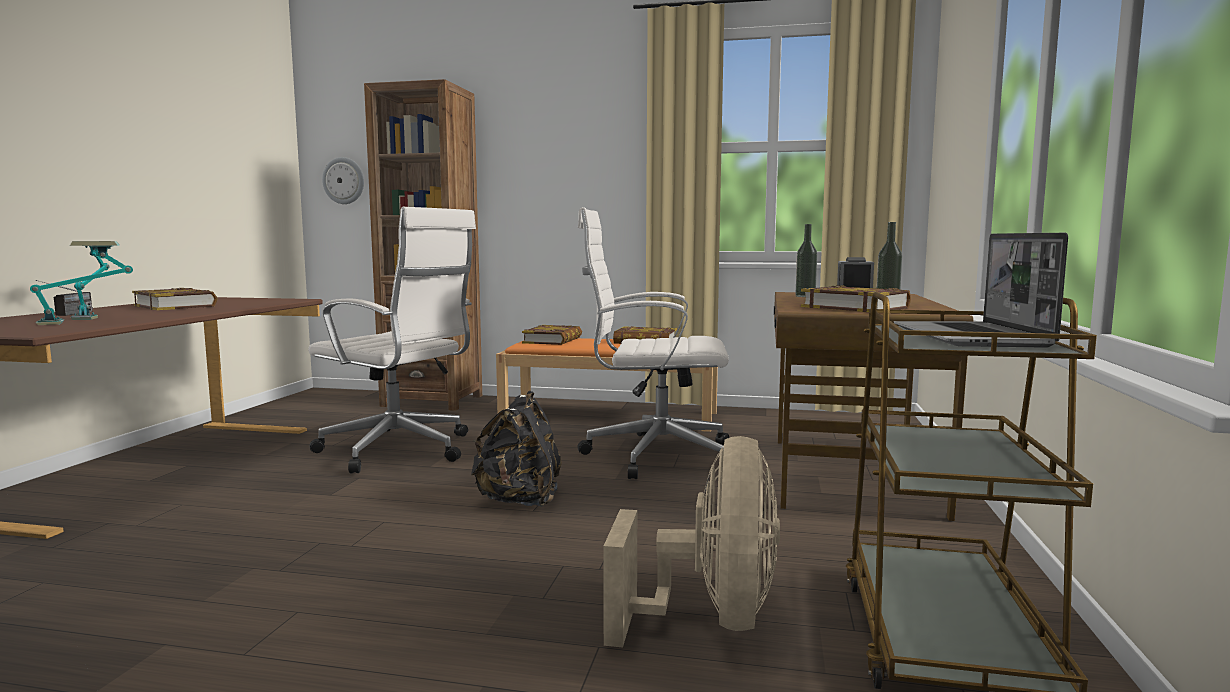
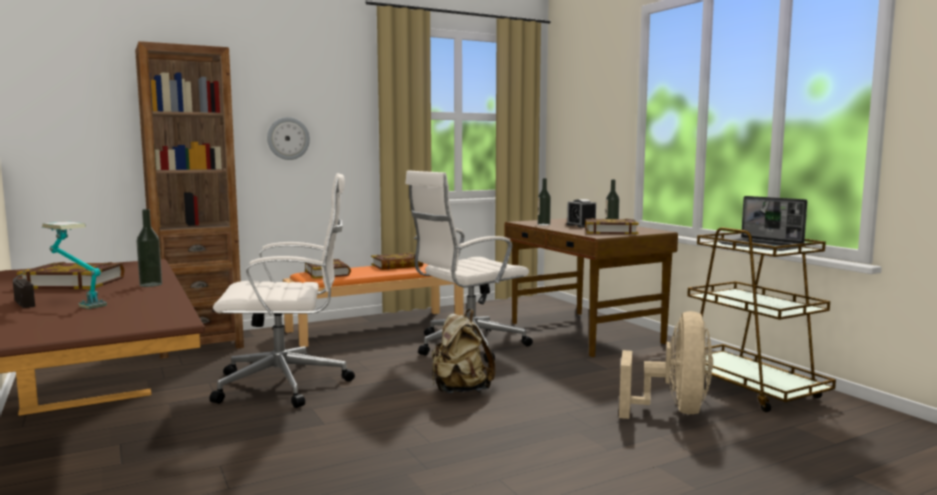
camera: 40 degrees left, 0 degrees up
table lamp [30,241,133,325] -> none
wall clock [322,157,364,204] -> wall clock moved to [267,117,310,160]
black backpack [471,391,562,507] -> beige backpack [432,309,496,393]
beige fan [603,436,780,647] -> beige fan turned 45 degrees clockwise [619,311,713,419]
none -> bottle [136,209,162,287]

